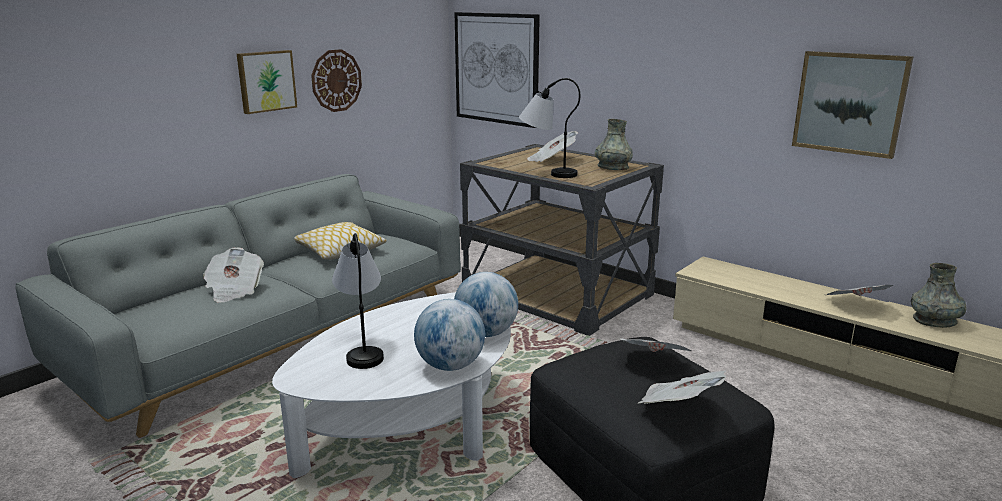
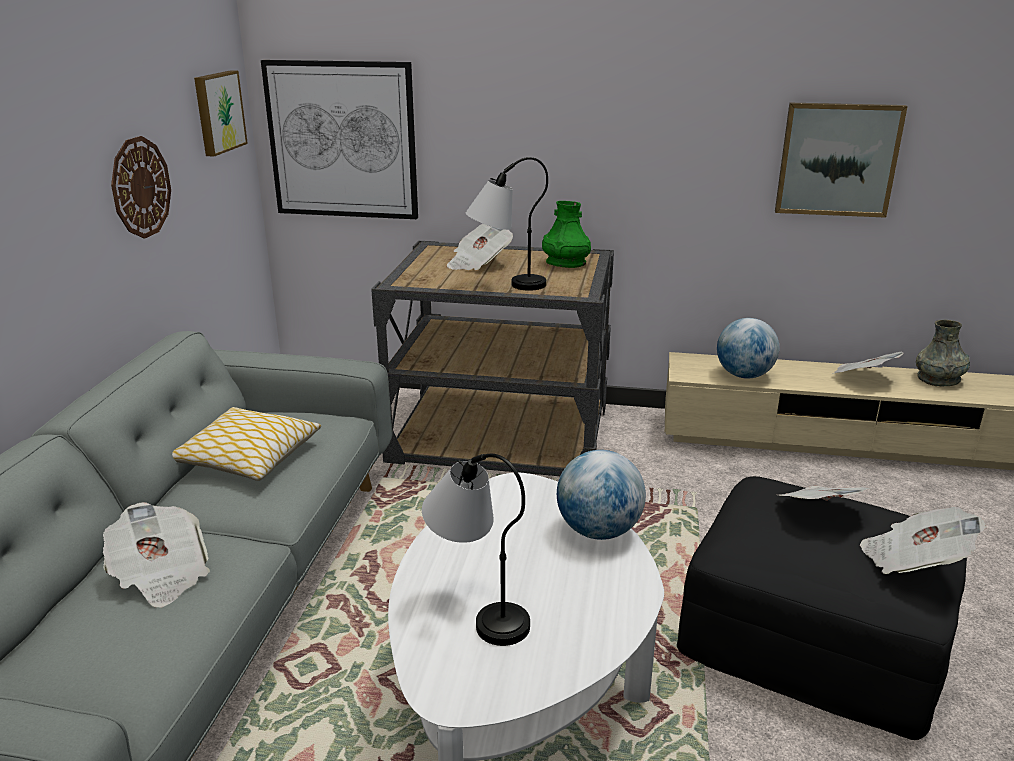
camera: 30 degrees left, 5 degrees up
picture [237,50,297,114] -> picture moved to [194,70,248,156]
globe [414,299,485,371] -> globe moved to [717,318,779,379]
grey vase [595,119,633,170] -> green vase [542,201,591,268]

